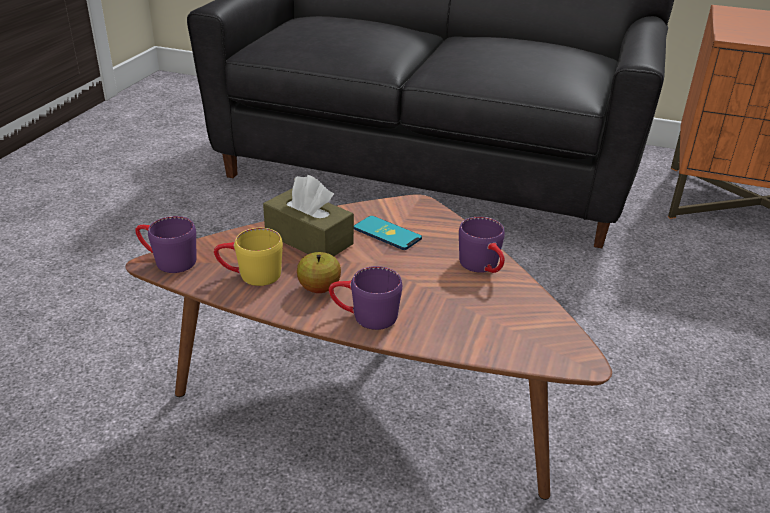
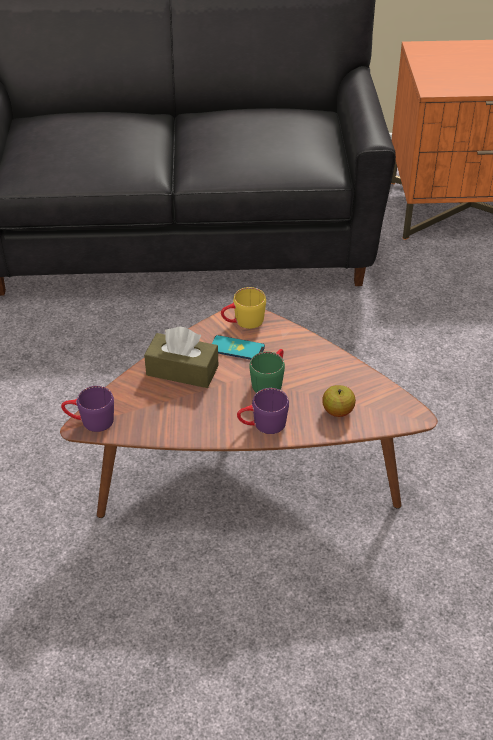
camera: 20 degrees left, 10 degrees up
yellow mug [214,228,283,286] -> yellow mug moved to [221,287,266,329]
apple [297,252,341,293] -> apple moved to [322,385,356,417]
purple mug [459,217,505,273] -> none
none -> green mug [249,349,285,393]

